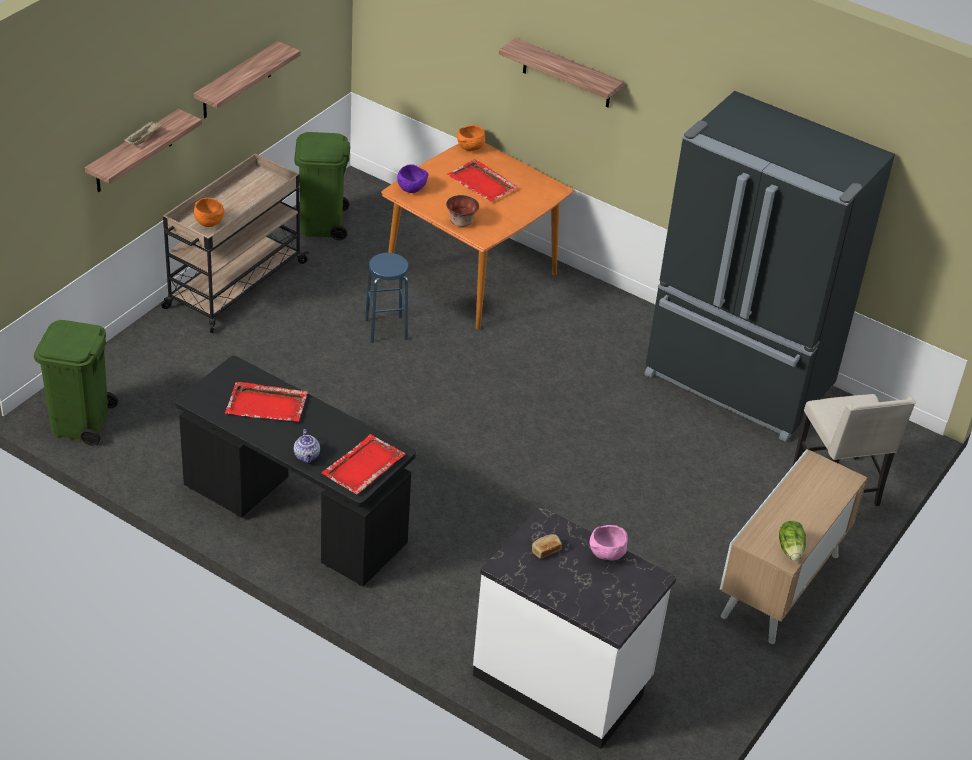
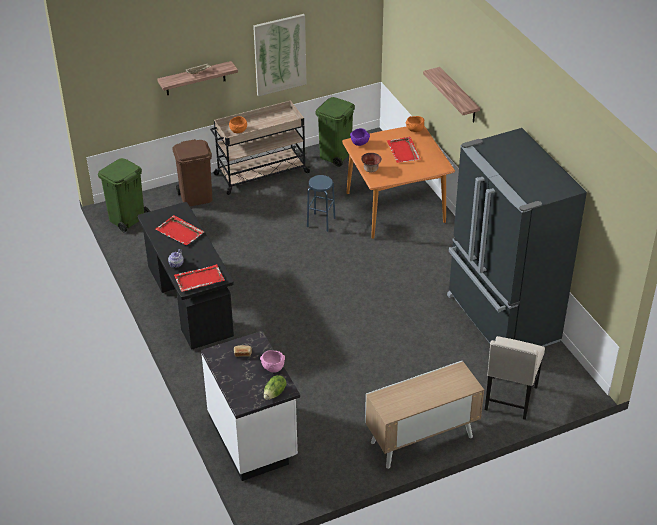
camera: 35 degrees right, 0 degrees up
shelf [194,41,300,118] -> picture [253,14,306,96]
lettuce [779,521,806,561] -> lettuce moved to [264,375,286,400]
none -> brown trash can [172,139,212,206]

